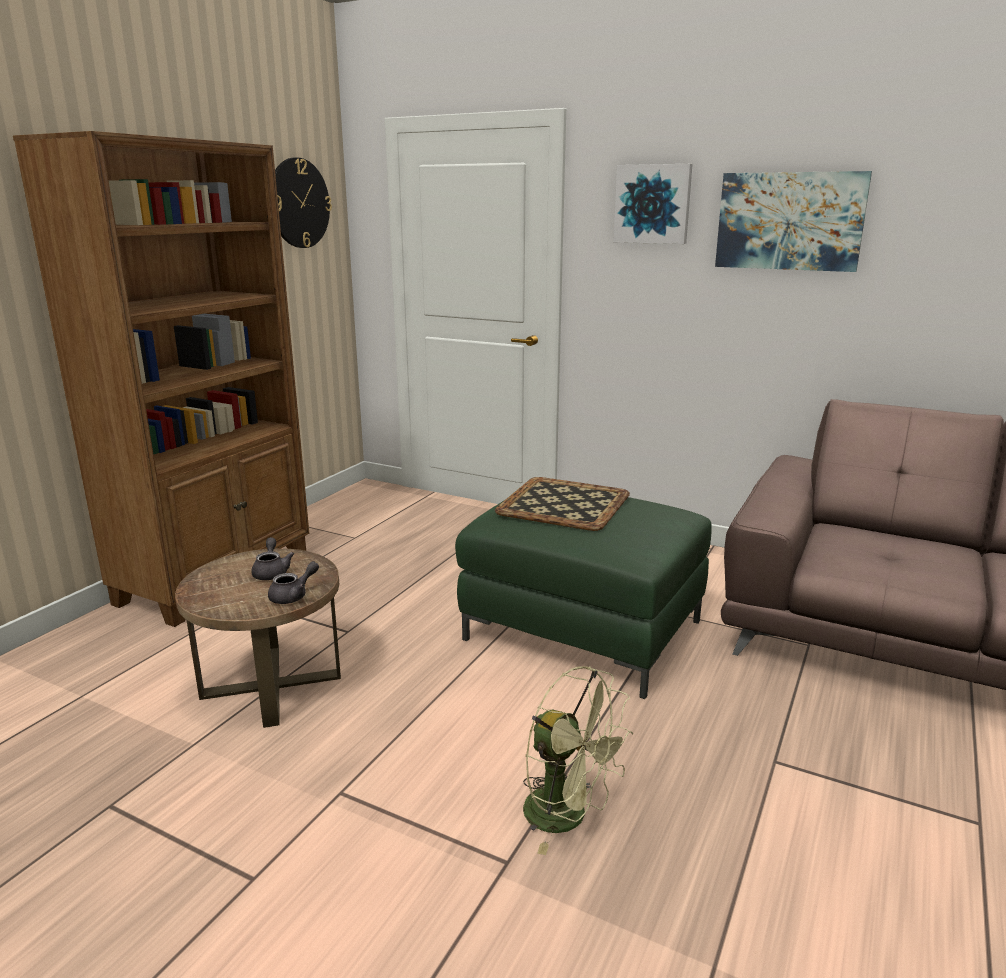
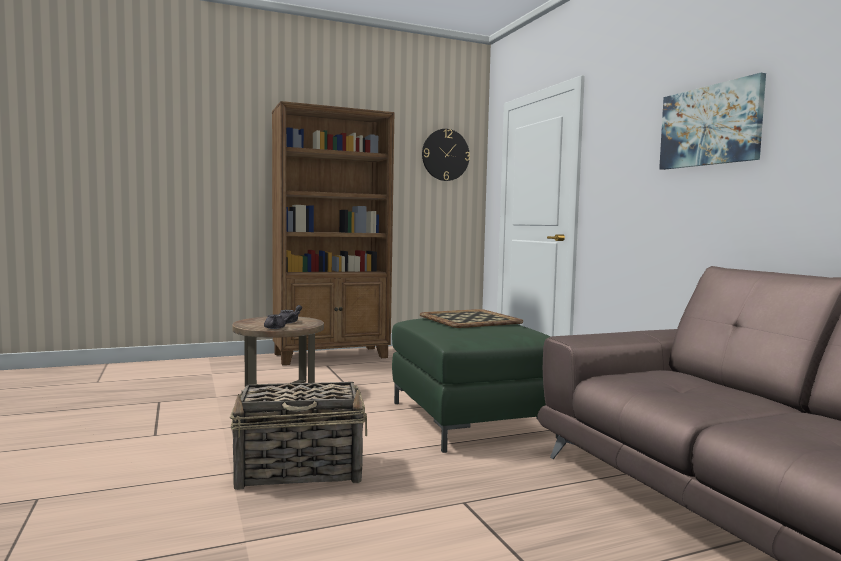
camera: 40 degrees right, 15 degrees down
green fan [523,666,633,855] -> basket [230,382,367,490]
picture [613,164,693,244] -> none

